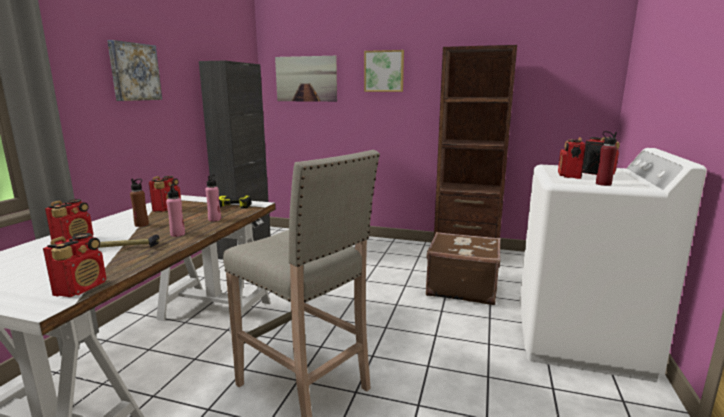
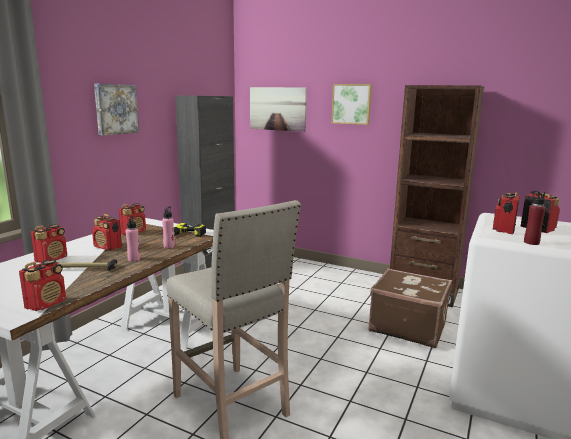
camera: 10 degrees right, 0 degrees up
brown bottle [130,178,149,227] -> radio [92,214,122,250]

